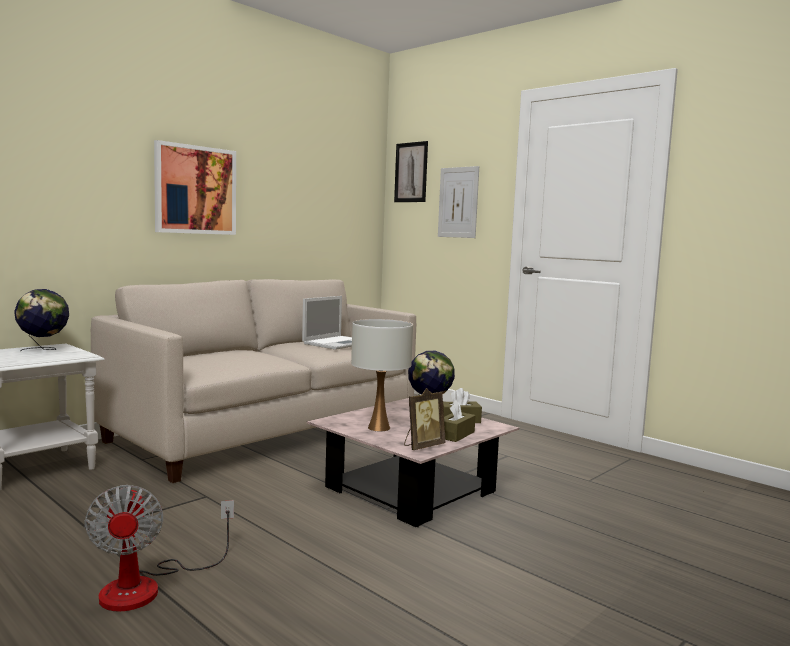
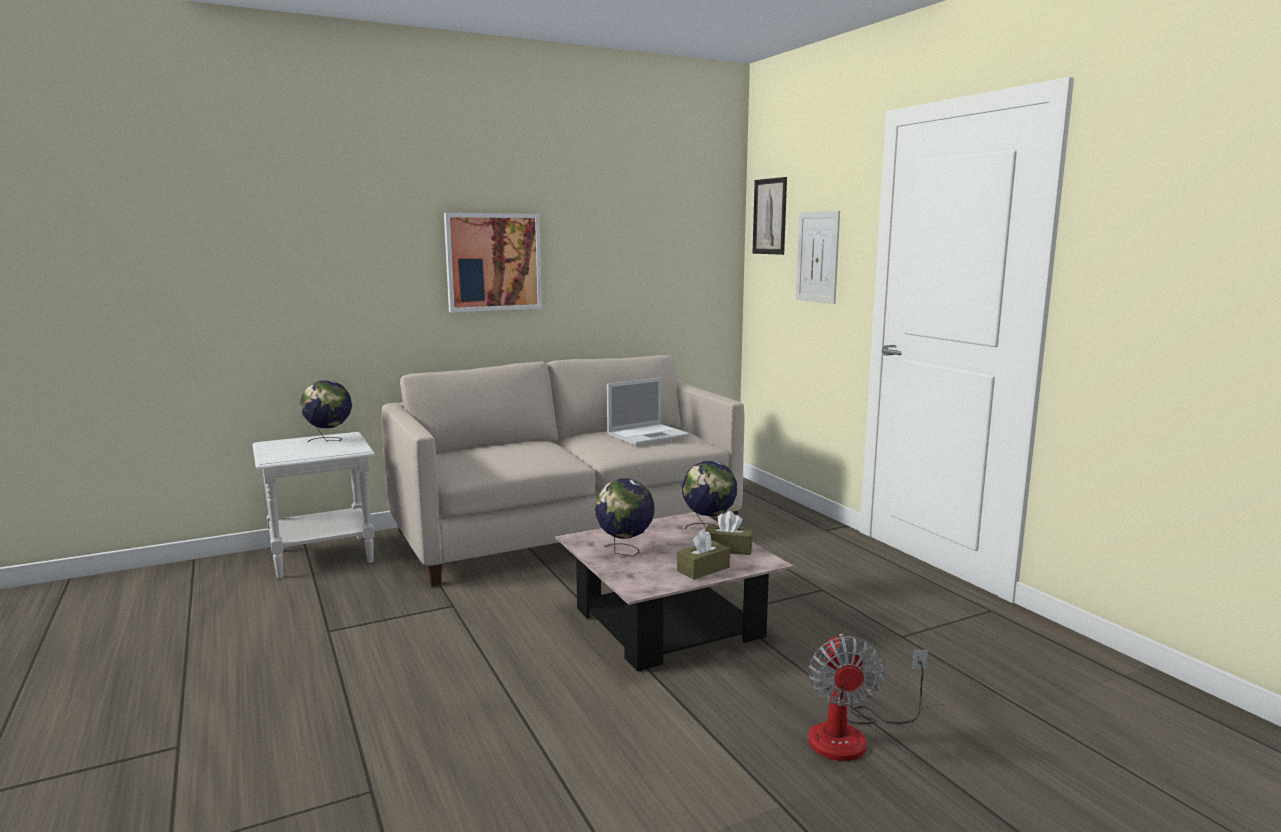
camera: 20 degrees right, 5 degrees up
fan [84,485,234,612] -> fan moved to [808,634,928,761]
white table lamp [351,319,413,431] -> globe [595,478,655,557]
picture frame [404,388,445,450] -> none

